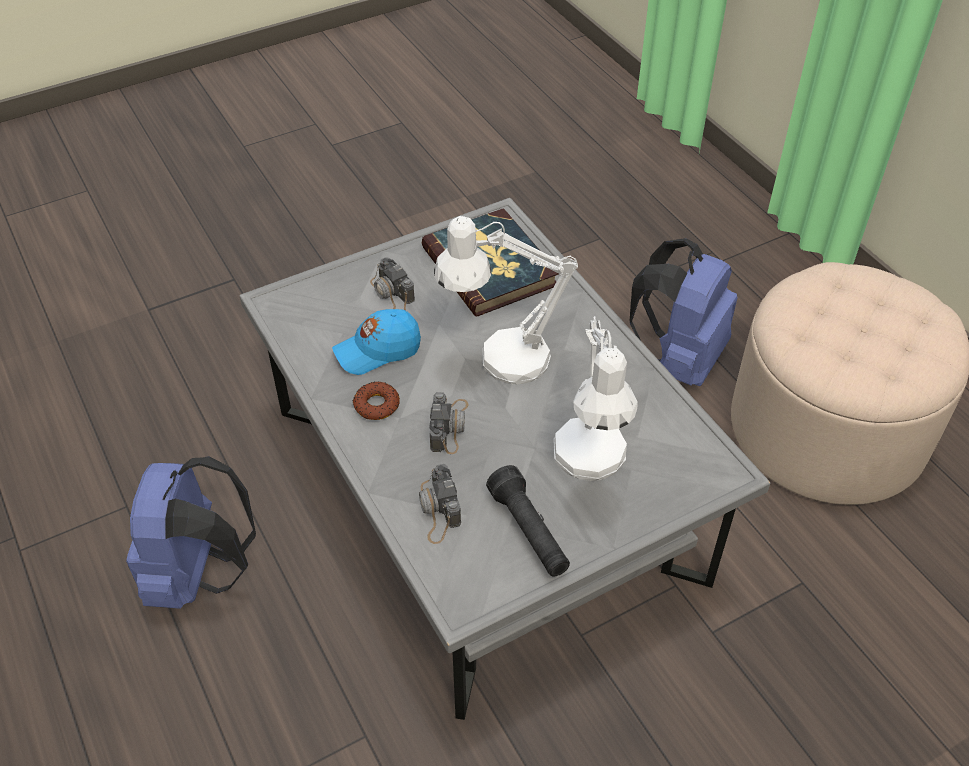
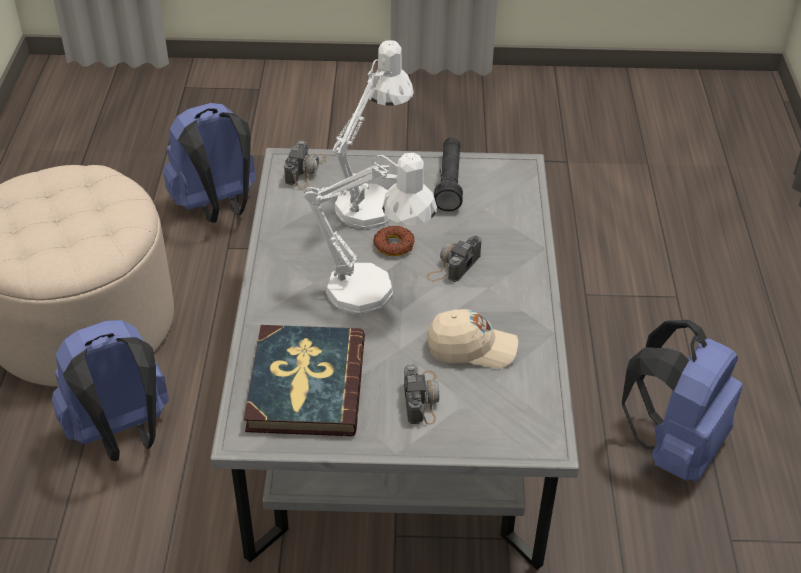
camera: 150 degrees left, 5 degrees down
blue cap [332,309,421,375] -> beige cap [428,309,518,369]
donut [352,382,400,420] -> donut moved to [373,226,415,256]
camera [419,464,461,544] -> camera moved to [284,141,327,188]
none -> blue backpack [163,103,256,223]

